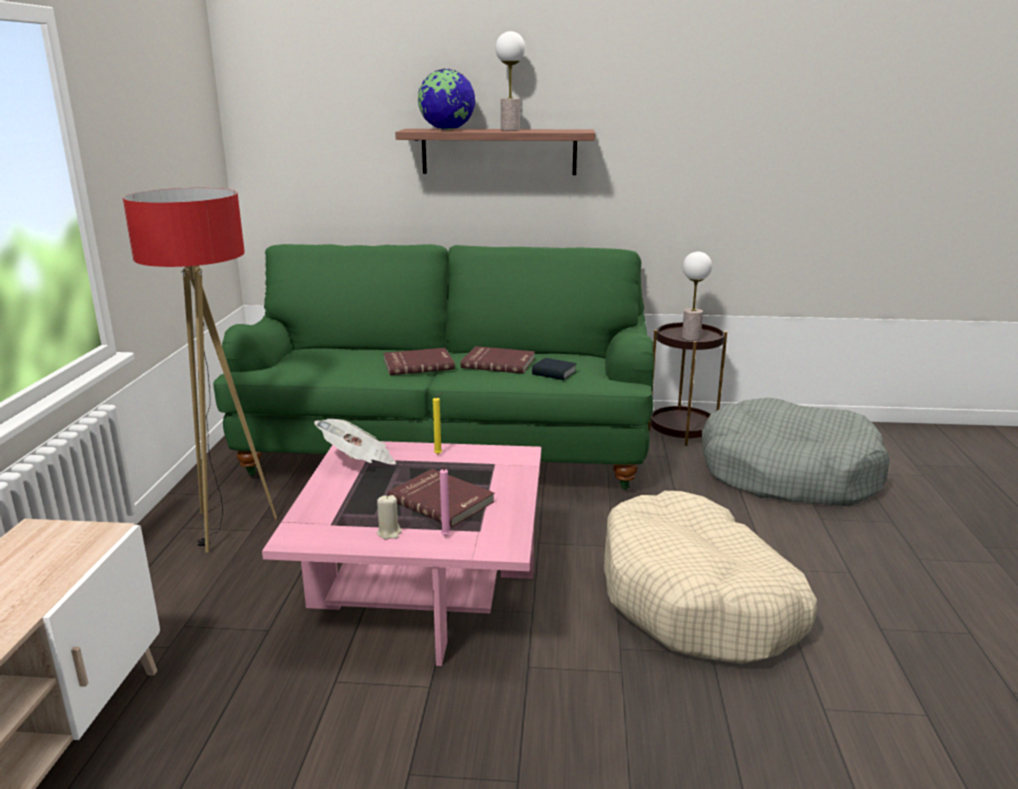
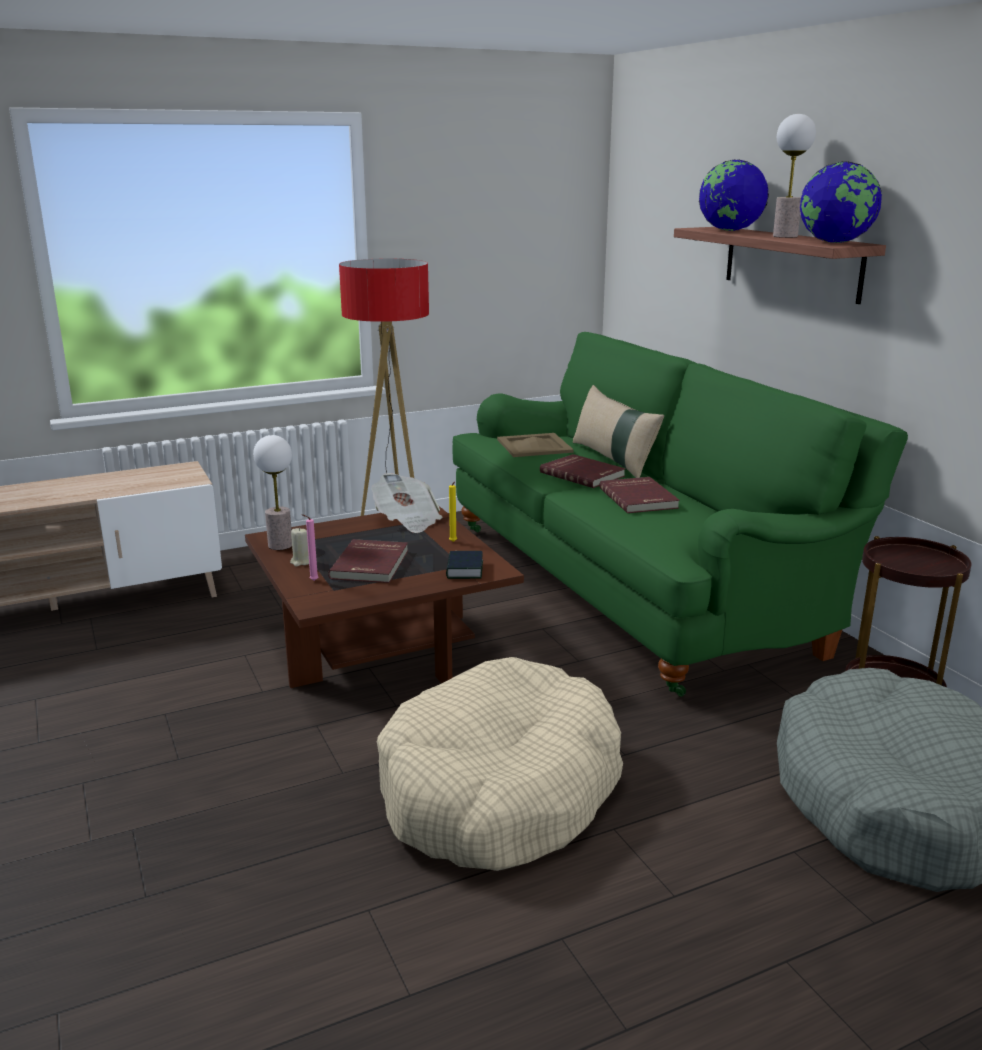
camera: 60 degrees right, 0 degrees up
pink coffee table [262,441,541,666] -> brown coffee table [245,505,524,688]
book [532,358,577,380] -> book moved to [446,551,483,579]
table lamp [682,252,712,341] -> table lamp moved to [253,435,292,550]
none -> beige tray [497,433,574,457]
none -> beige pillow [573,385,664,478]
none -> globe [800,161,882,243]

